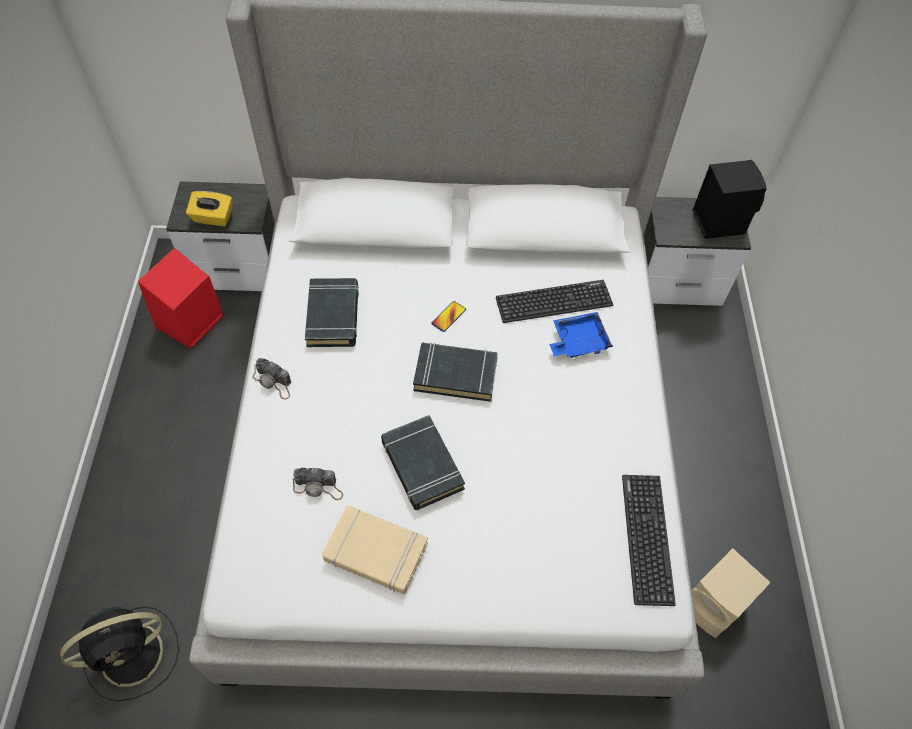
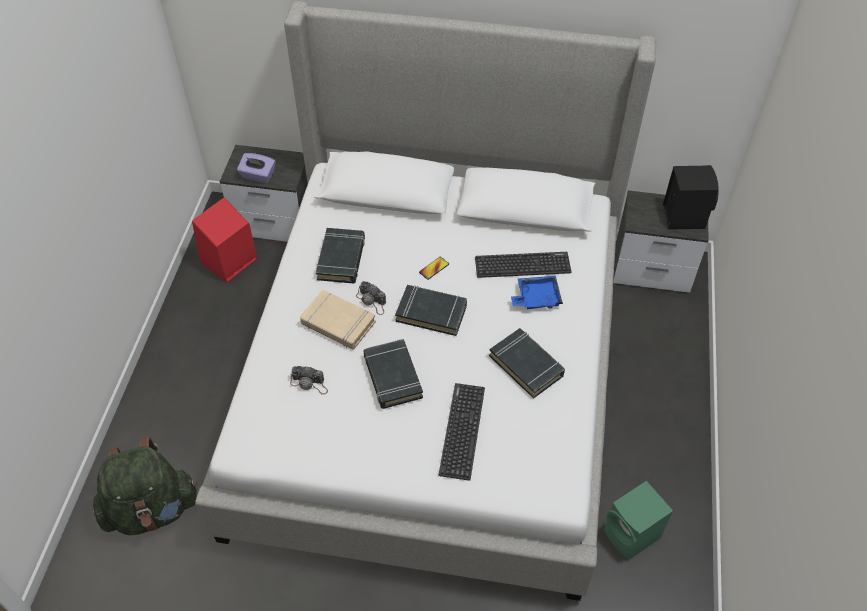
camera: 10 degrees right, 5 degrees down
black fan [60,606,179,702] -> green backpack [93,437,197,535]
yellow tissue box [186,191,232,227] -> purple tissue box [237,153,275,184]
camera [253,358,291,400] -> camera moved to [356,281,386,315]
beige book [322,505,428,594] -> beige book moved to [300,290,376,350]
keyboard [622,475,676,606] -> keyboard moved to [439,383,485,481]
beige speaker [692,548,771,638] -> green speaker [604,481,673,560]
none -> black book [489,328,565,399]

